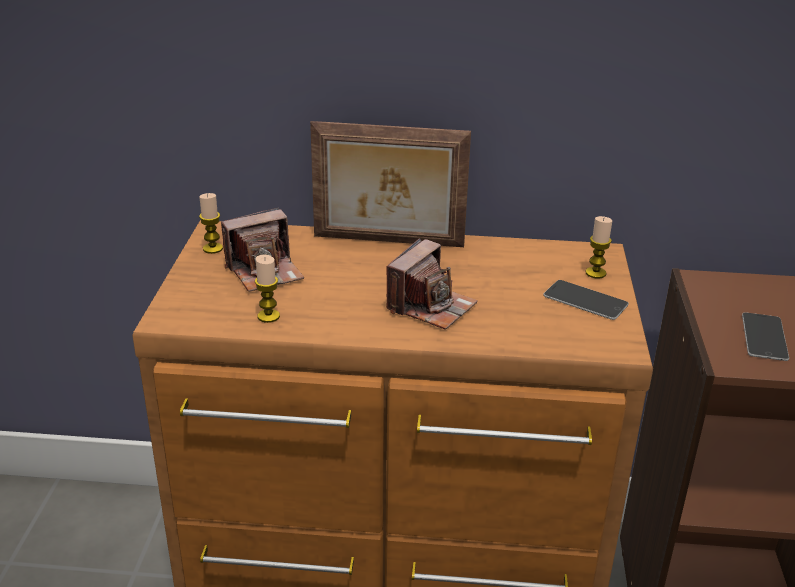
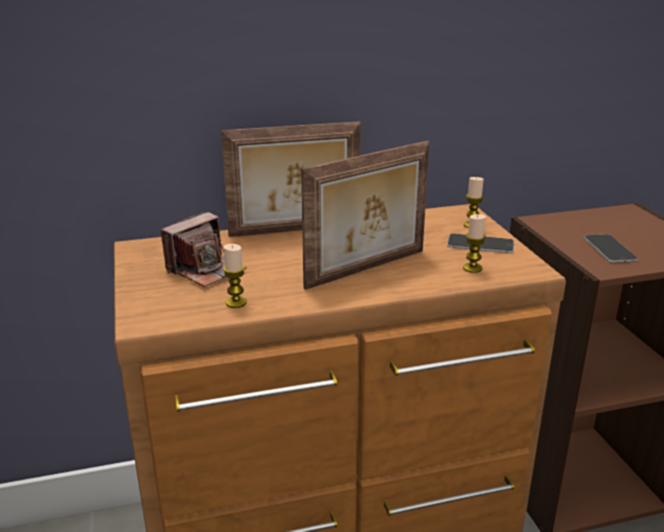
camera: 20 degrees left, 5 degrees down
candle [199,193,223,254] -> candle moved to [463,214,486,273]
camera [386,238,478,330] -> picture frame [301,141,430,290]

